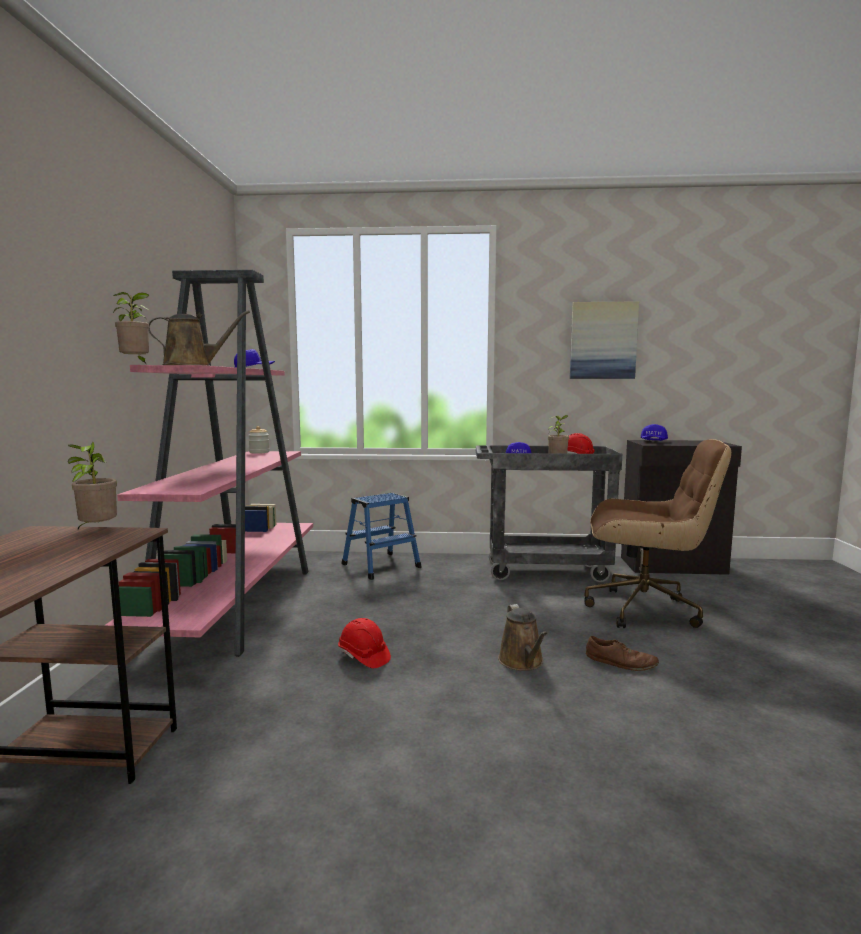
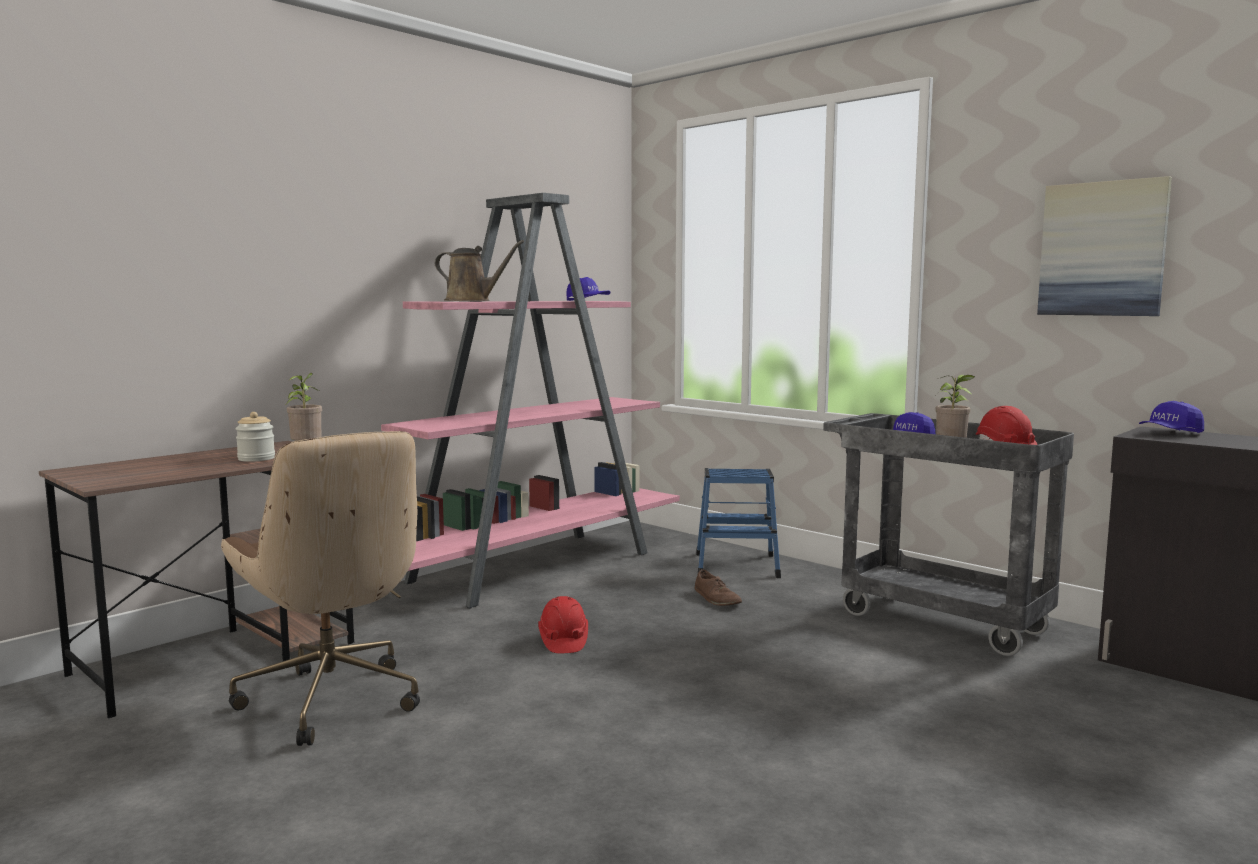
camera: 40 degrees right, 0 degrees up
potted plant [113,292,149,364] -> none
jar [248,426,269,454] -> jar moved to [235,412,275,462]
brown watering can [498,604,547,671] -> none
brown office chair [584,439,731,628] -> brown office chair moved to [221,431,420,746]
brown shoe [586,636,659,671] -> brown shoe moved to [695,569,742,606]

